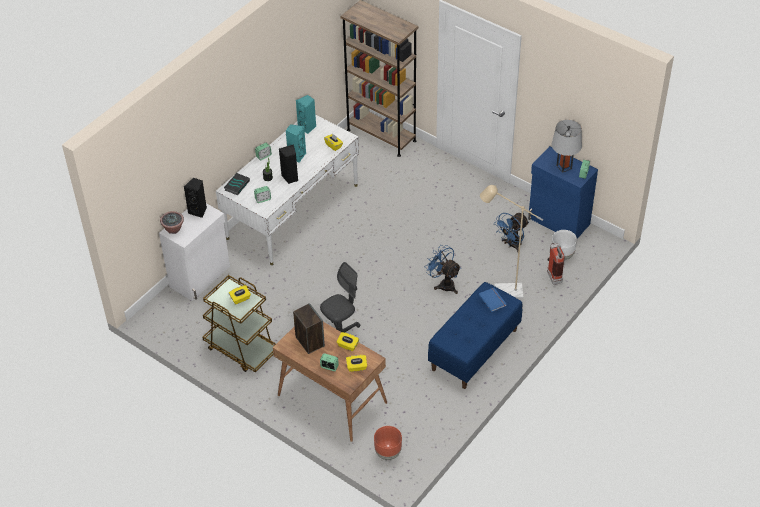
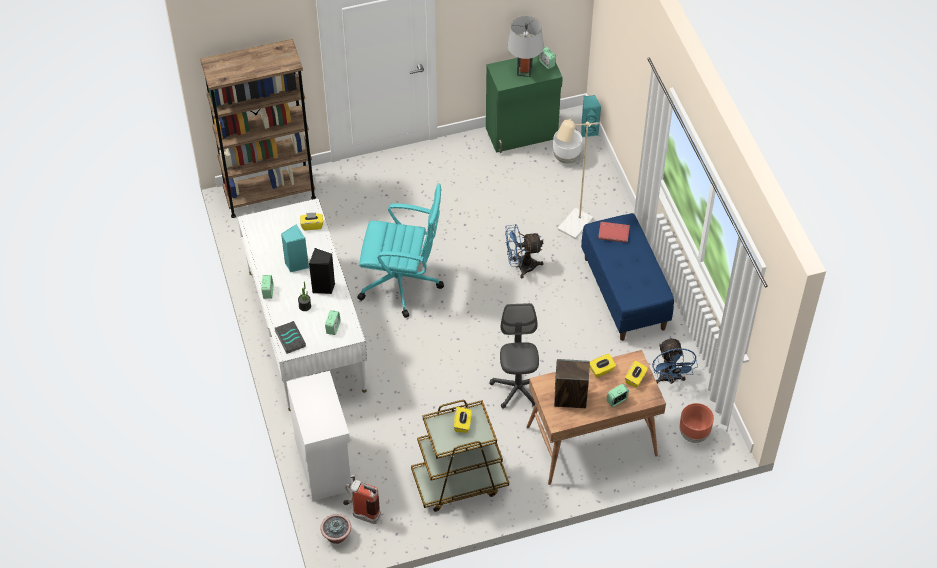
camera: 55 degrees left, 5 degrees up
potted plant [160,211,184,234] -> potted plant moved to [321,514,351,544]
black speaker [184,178,207,218] -> none
turquoise speaker [296,95,316,134] -> turquoise speaker moved to [581,95,601,137]
blue book [479,288,506,312] -> red book [598,222,630,243]
blue fan [494,213,529,252] -> blue fan moved to [652,337,698,384]
blue cabinet [528,146,598,239] -> green cabinet [486,55,563,153]
fire extinguisher [547,243,565,285] -> fire extinguisher moved to [343,480,381,524]
none -> turquoise office chair [357,184,444,318]

